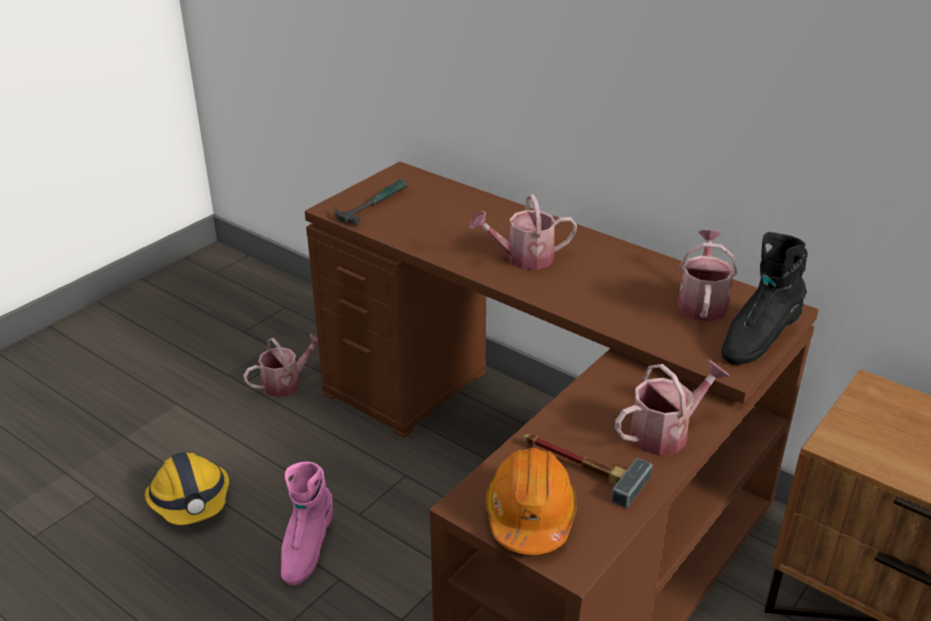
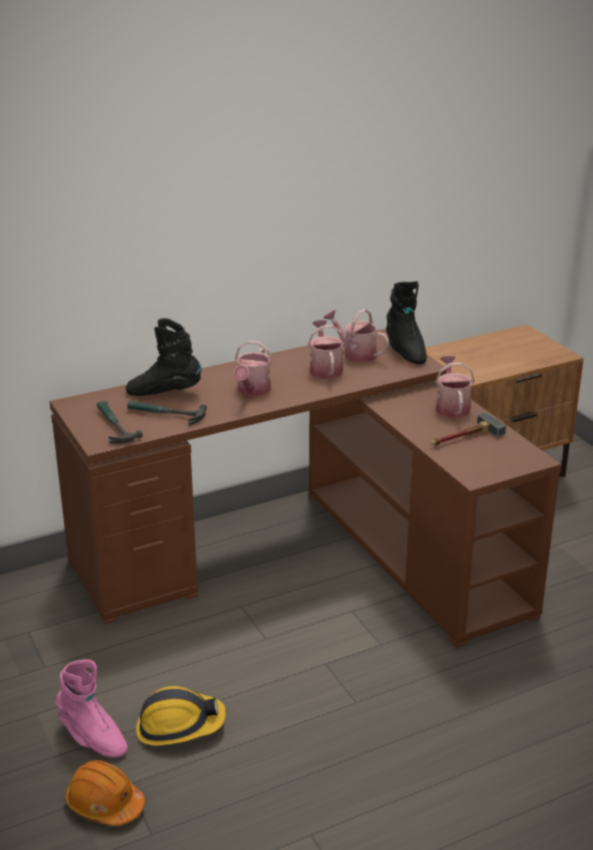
camera: 65 degrees left, 5 degrees down
watering can [243,334,318,397] -> watering can moved to [308,320,345,379]
pink boot [281,462,334,585] -> pink boot moved to [56,660,128,758]
orange hard hat [485,448,577,555] -> orange hard hat moved to [65,760,145,826]
none -> black boot [126,318,202,396]
none -> hammer [127,400,207,425]

